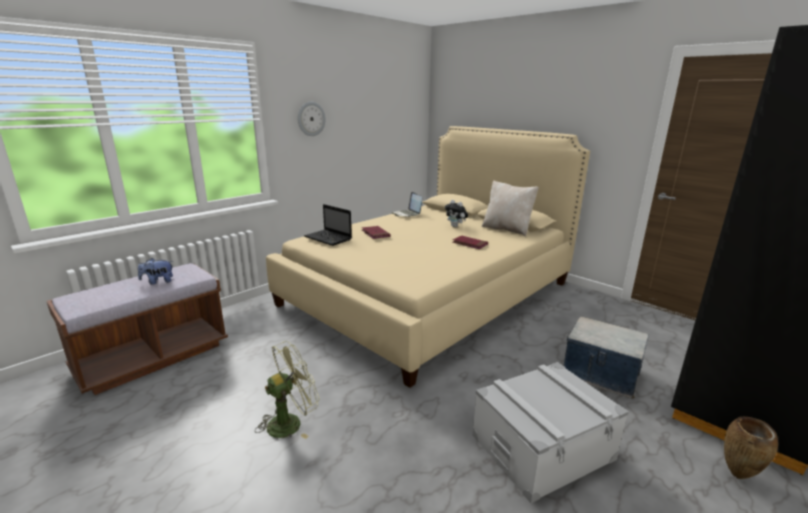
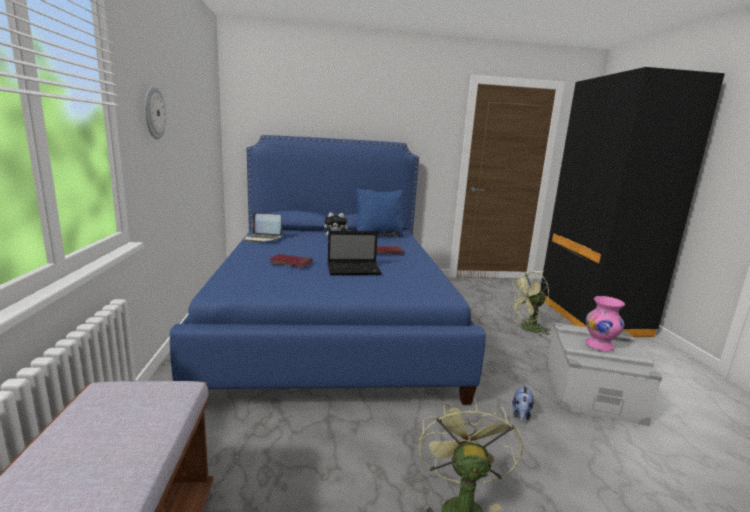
camera: 50 degrees left, 5 degrees down
plush toy [138,258,173,285] -> plush toy moved to [512,385,534,422]
beige bed [266,126,590,388] -> blue bed [170,135,486,405]
laptop [304,204,352,246] -> laptop moved to [328,230,382,275]
beige pillow [482,180,539,236] -> blue pillow [356,188,404,238]
storage box [564,316,649,399] -> green fan [509,272,551,337]
brown vase [724,417,778,479] -> none
none -> pink vase [585,296,625,351]

